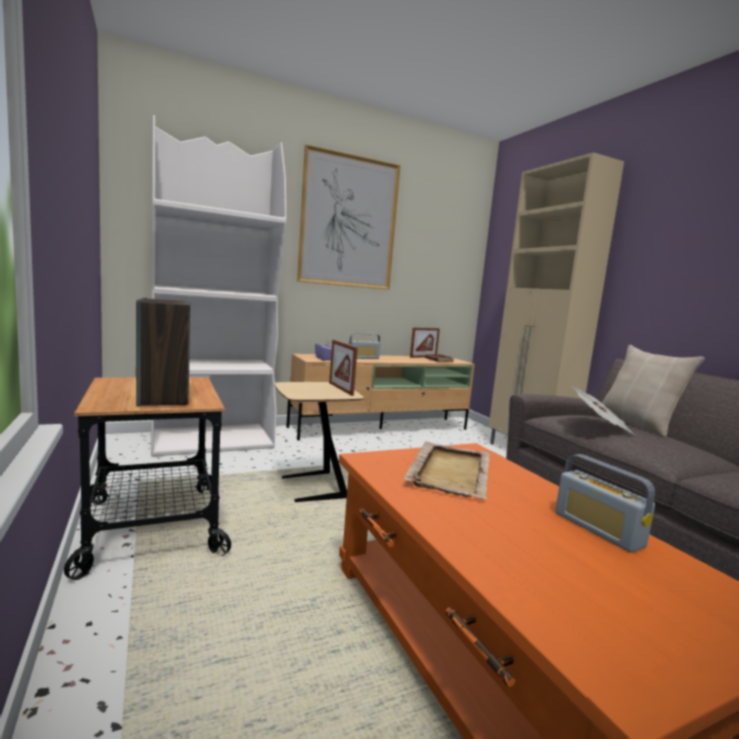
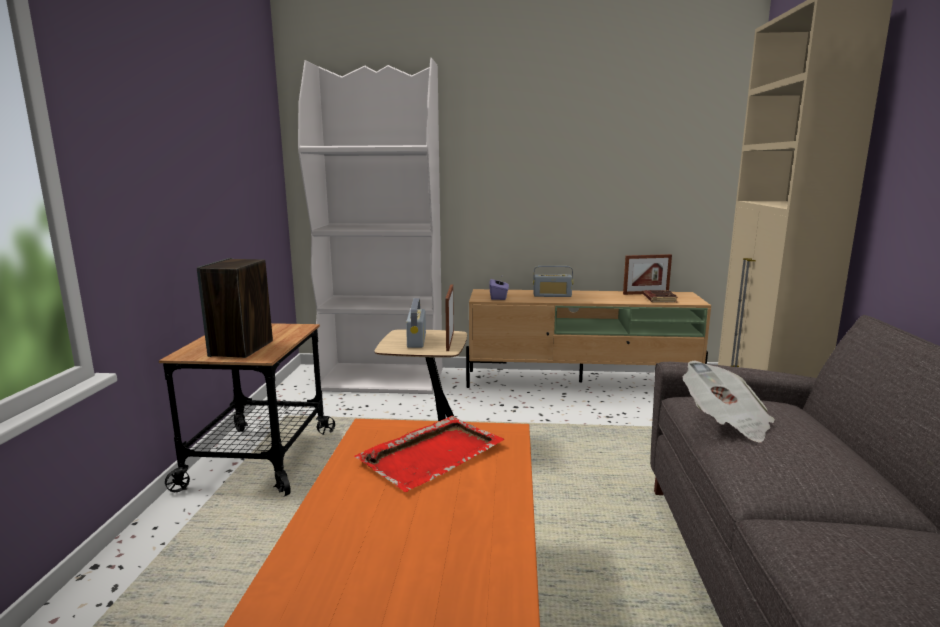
camera: 30 degrees right, 5 degrees up
picture [297,144,401,290] -> none
beige tray [404,442,490,499] -> red tray [354,416,505,492]
radio [555,454,655,553] -> radio moved to [406,298,426,348]
beige pillow [602,345,705,438] -> none

